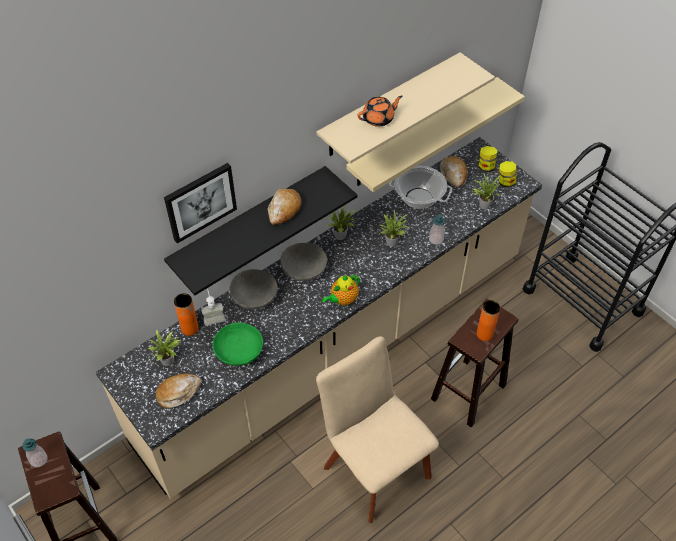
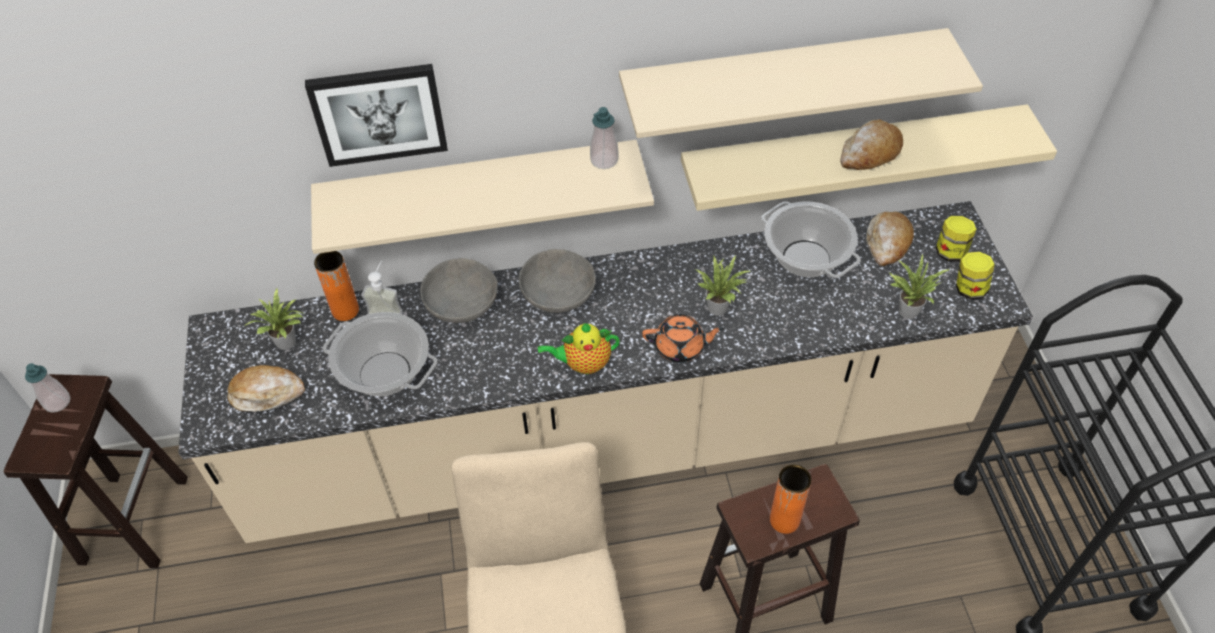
camera: 30 degrees right, 0 degrees up
black shelf [164,166,358,296] -> beige shelf [311,140,654,254]
green bowl [213,323,263,366] -> cooking pot [323,312,437,396]
bread [268,189,301,225] -> bread moved to [840,119,903,170]
potted plant [328,206,355,240] -> none
orange teapot [358,96,403,127] -> orange teapot moved to [642,314,724,362]
soap dispenser [429,214,445,245] -> soap dispenser moved to [590,107,619,169]

